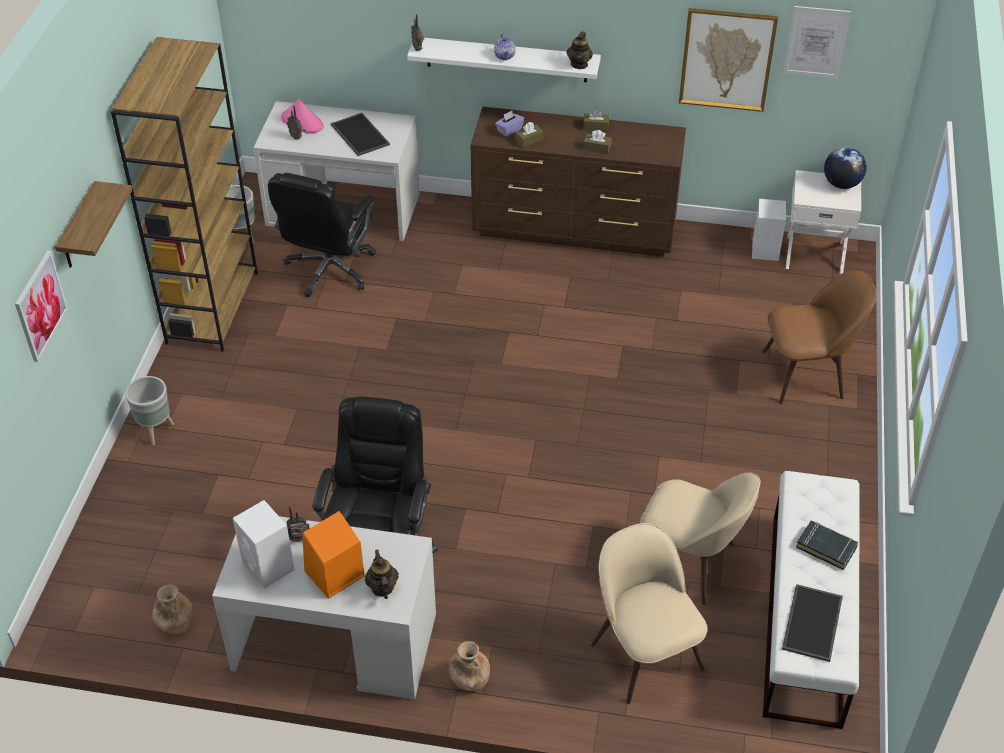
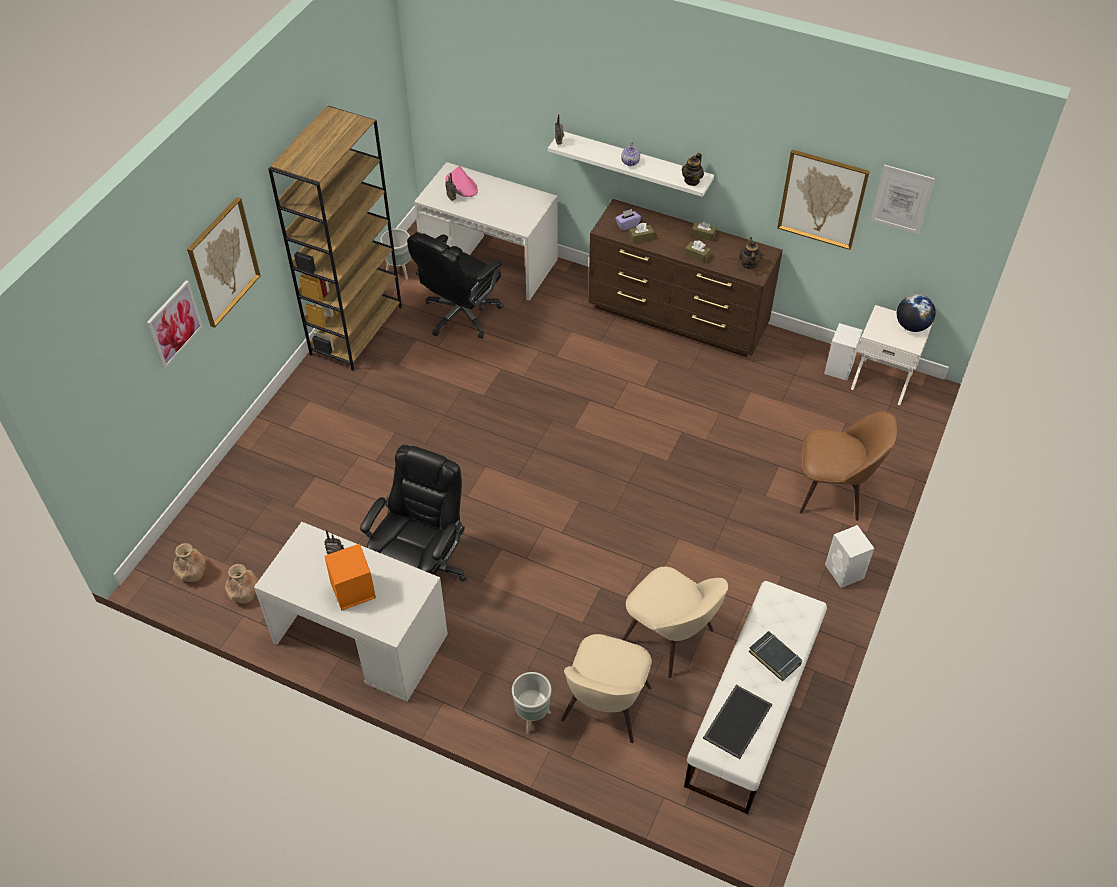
camera: 15 degrees right, 5 degrees up
shelf [55,181,132,268] -> picture [187,197,261,328]
grey planter [125,376,174,446] -> grey planter moved to [512,672,552,734]
white speaker [233,500,295,589] -> white speaker moved to [825,525,874,588]
tray [331,113,390,156] -> none
teapot [365,549,399,599] -> teapot moved to [739,237,762,269]
brown vase [449,641,490,691] -> brown vase moved to [173,543,206,582]
beige chair [591,523,707,704] -> beige chair turned 150 degrees counterclockwise [561,634,652,743]

